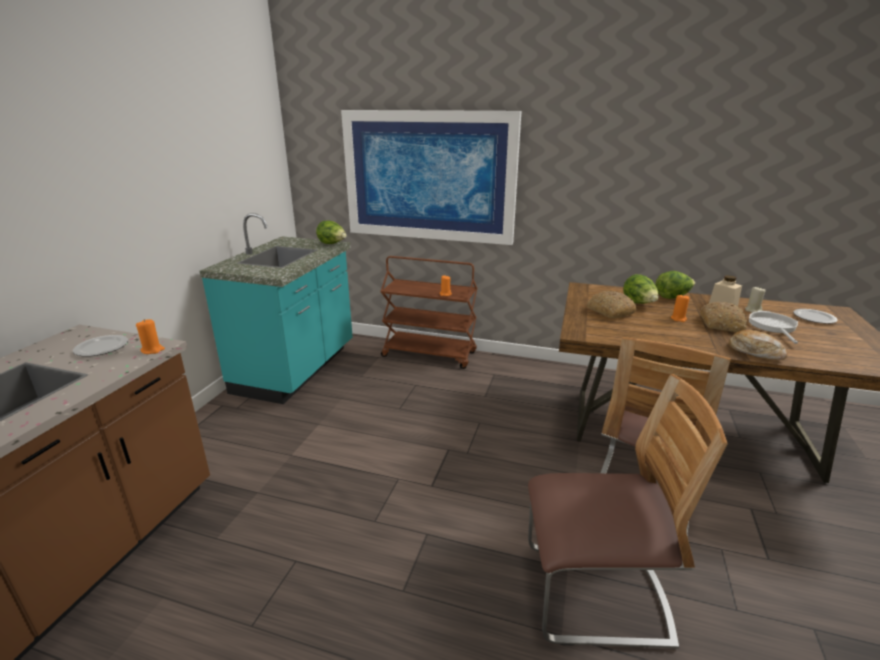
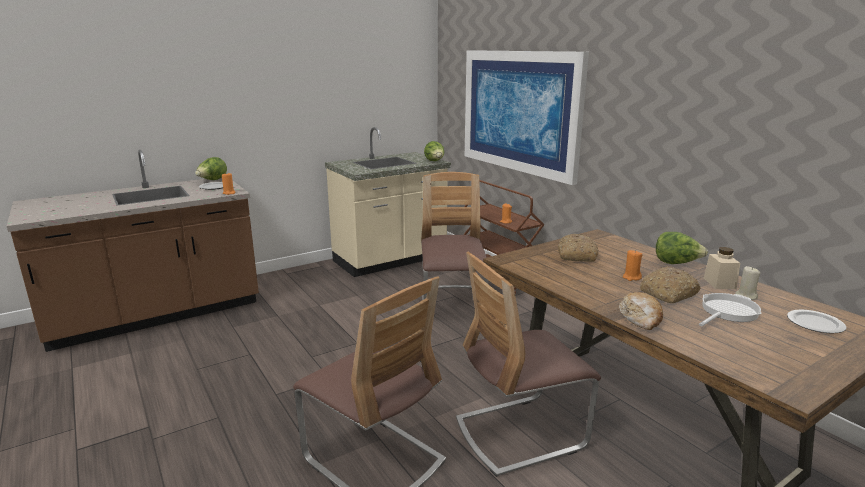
camera: 40 degrees right, 5 degrees down
turquoise counter [199,213,353,404] -> beige counter [325,127,451,277]
lettuce [623,274,658,304] -> lettuce moved to [195,157,227,180]
none -> chair [421,172,488,300]

